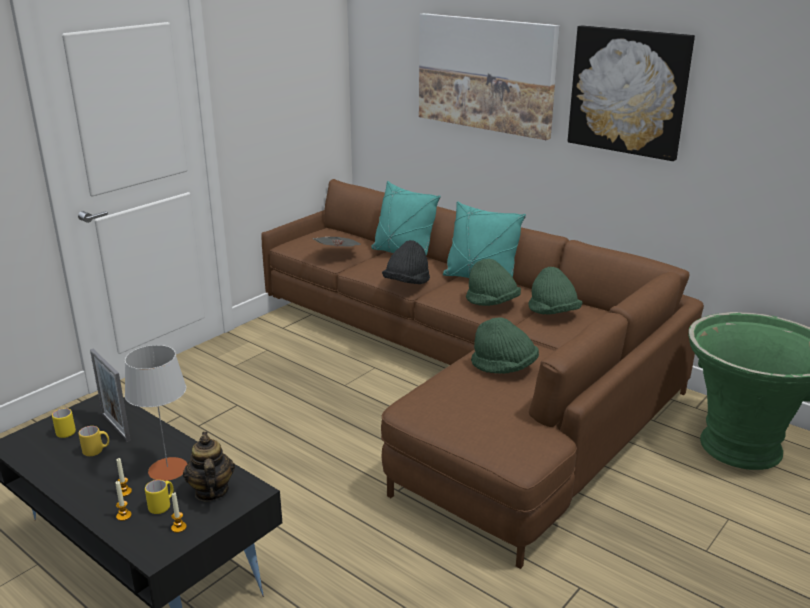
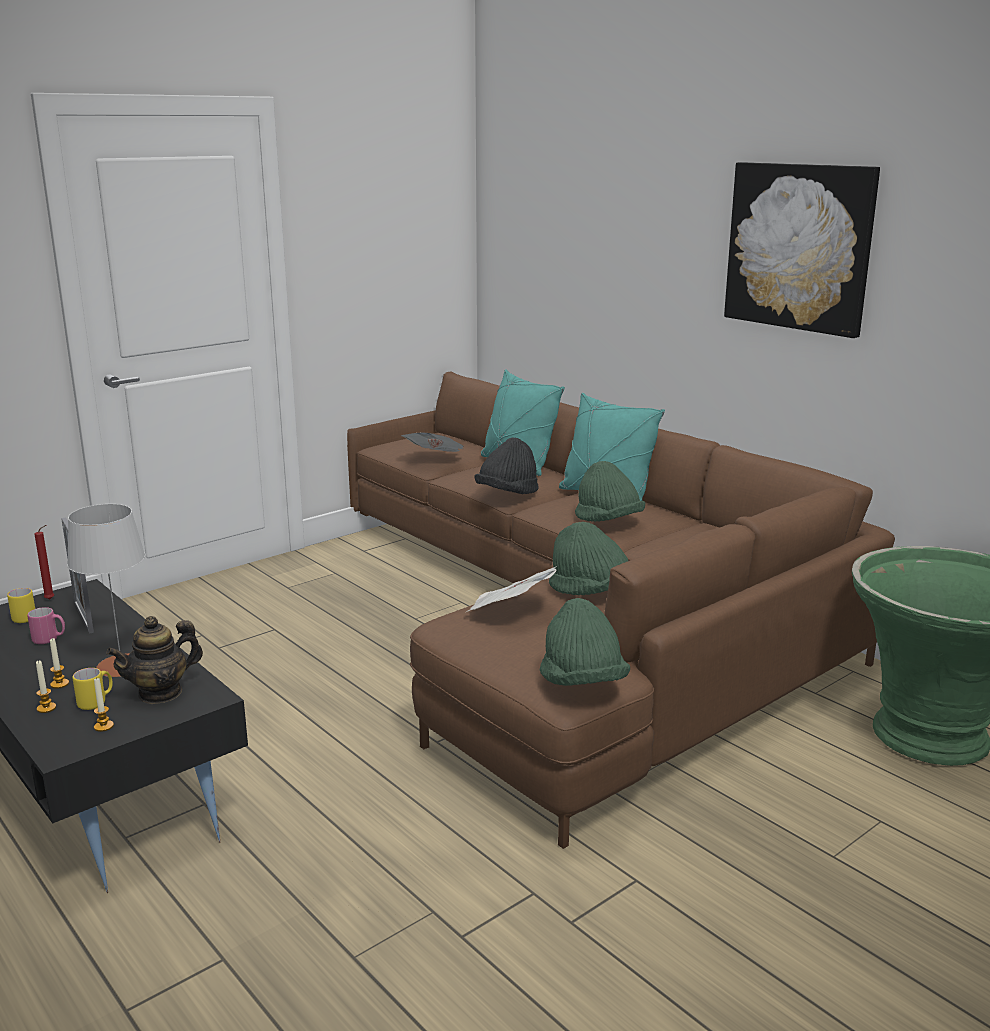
camera: 10 degrees right, 5 degrees down
yellow mug [79,426,109,456] -> pink mug [27,607,65,644]
teapot [183,432,235,501] -> teapot turned 120 degrees counterclockwise [106,616,203,704]
picture [419,13,560,140] -> none
green hat [528,267,583,314] -> green hat moved to [540,598,630,686]
none -> red candle [34,525,54,600]
none -> newspaper [466,566,557,612]

